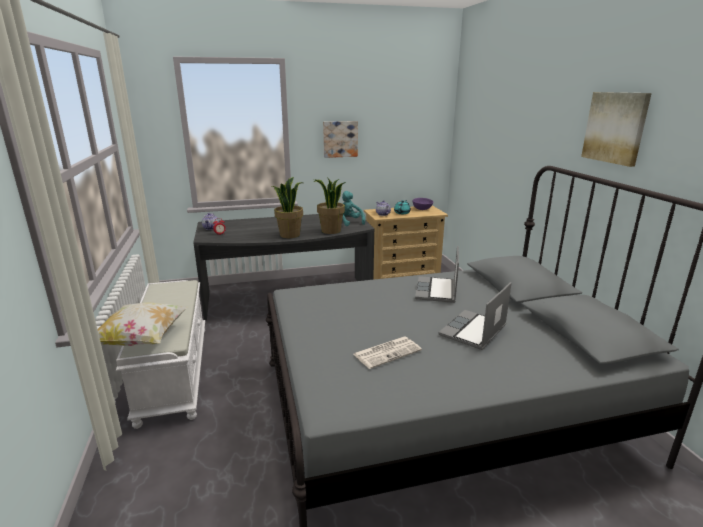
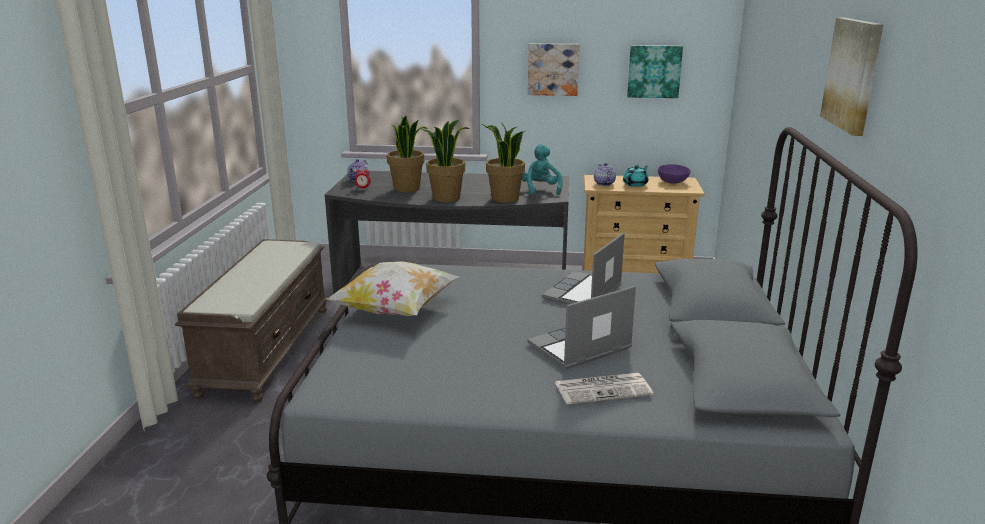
camera: 20 degrees right, 0 degrees up
pillow [98,302,187,346] -> pillow moved to [326,261,459,316]
white bench [116,280,205,429] -> brown bench [175,239,329,403]
newspaper [353,337,422,369] -> newspaper moved to [555,373,653,404]
none -> potted plant [387,116,428,192]
none -> picture [627,45,683,98]

